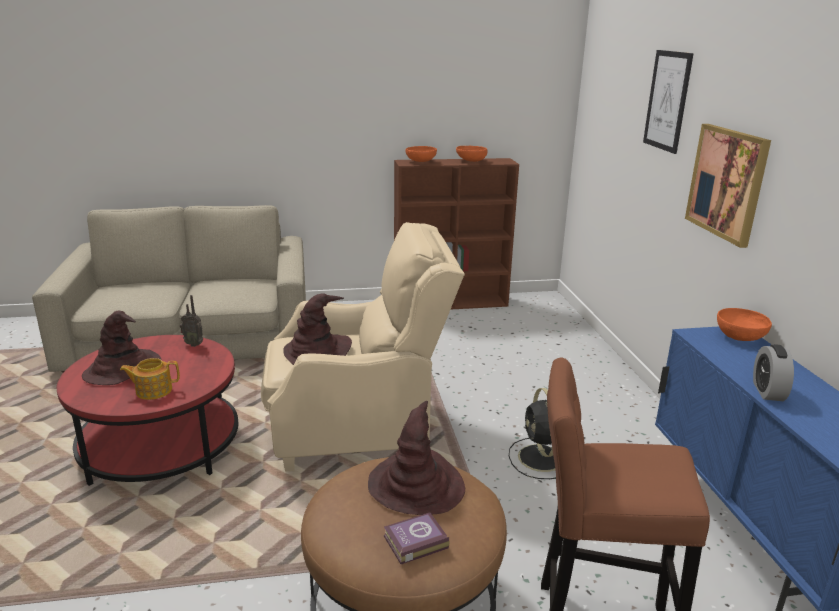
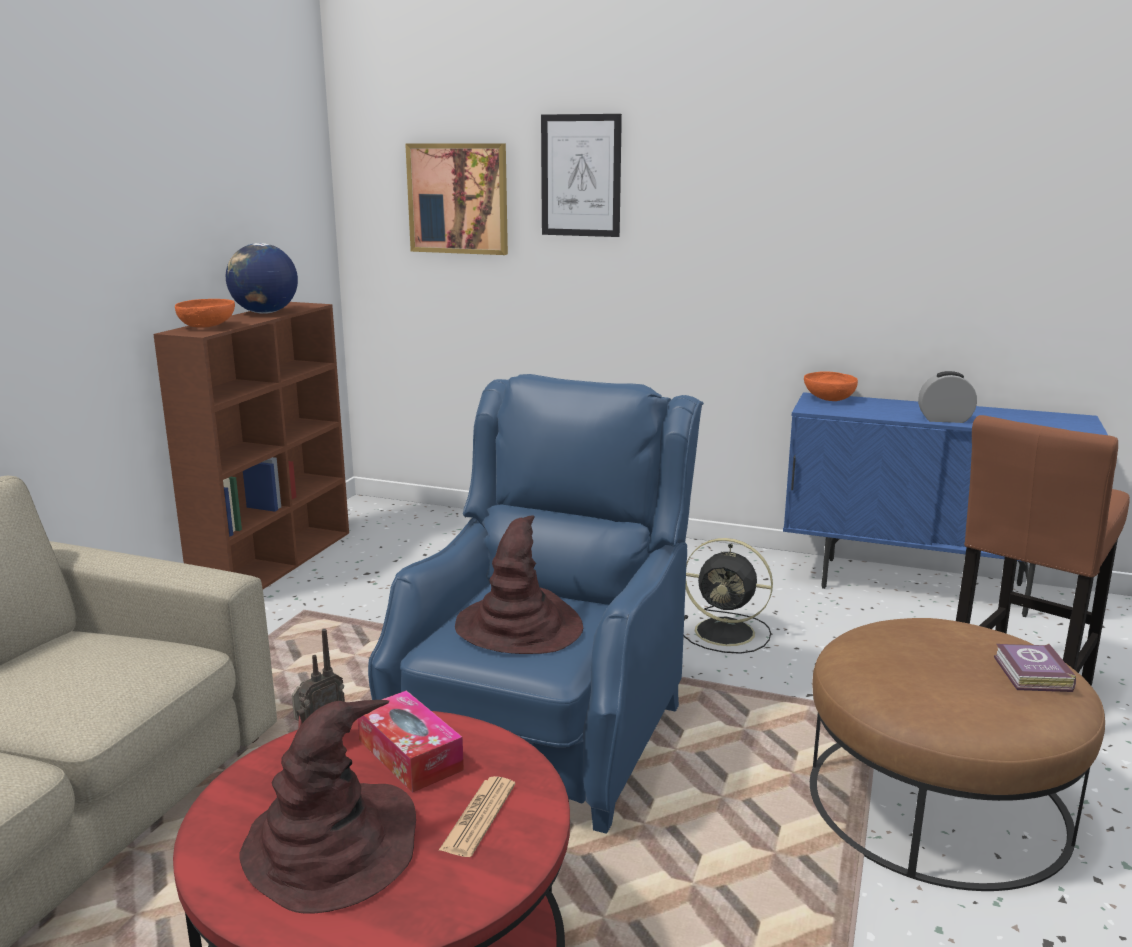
camera: 60 degrees left, 5 degrees down
teapot [120,358,180,400] -> newspaper [438,776,515,857]
beige armchair [261,222,465,472] -> blue armchair [368,374,704,834]
brown hat [368,401,465,515] -> none
orange bowl [456,146,487,162] -> globe [226,243,298,314]
picture [685,124,771,248] -> picture moved to [405,144,508,255]
alarm clock [753,344,794,401] -> alarm clock turned 150 degrees clockwise [918,371,977,423]
none -> tissue box [358,690,464,793]

